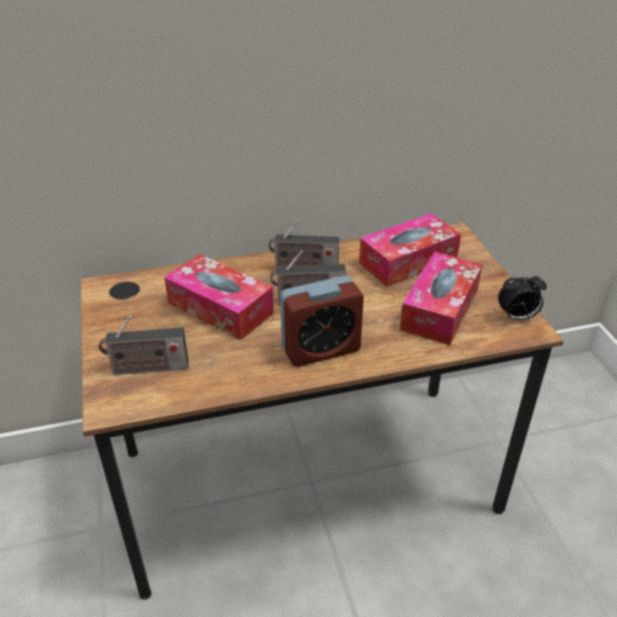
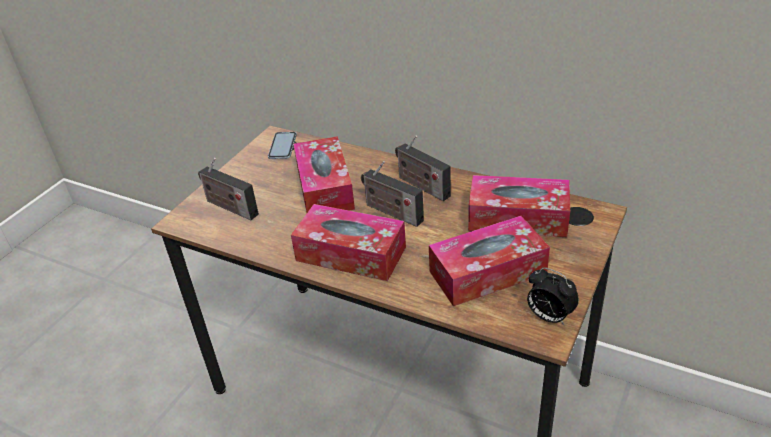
camera: 45 degrees right, 0 degrees up
alarm clock [280,276,364,367] -> tissue box [291,204,406,281]
none -> phone [268,132,297,159]

